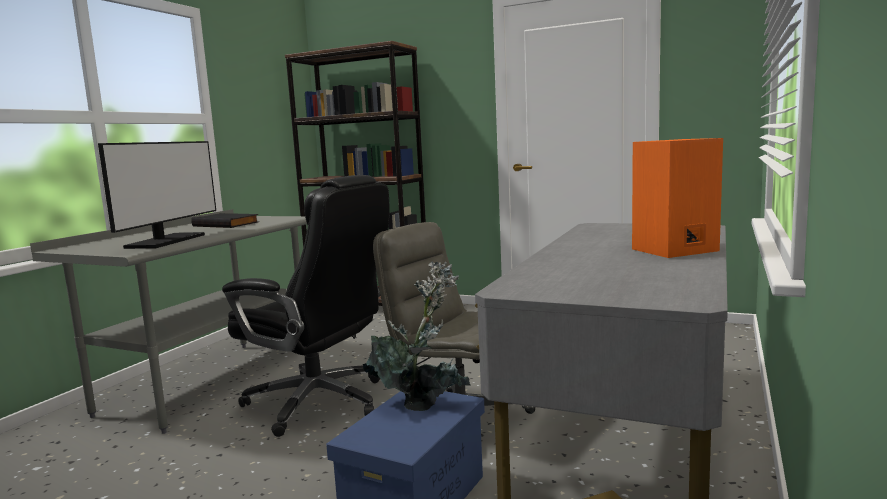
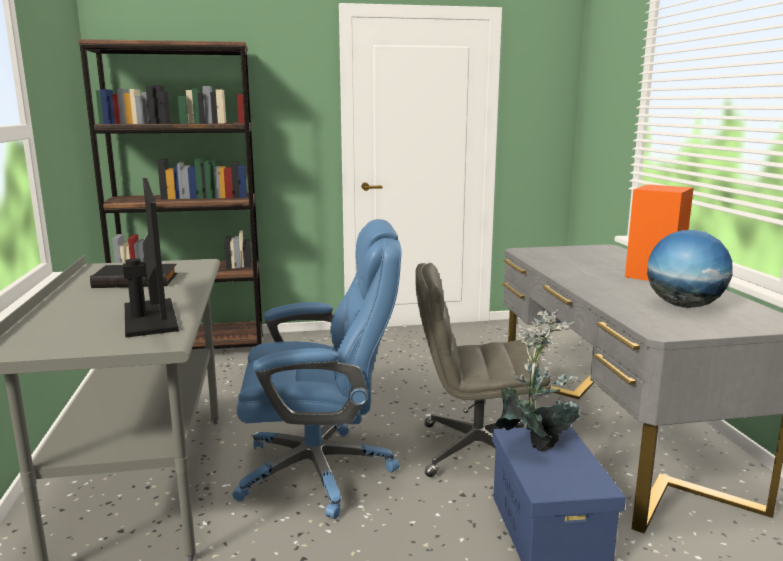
camera: 35 degrees left, 5 degrees up
black office chair [222,175,390,437] -> blue office chair [232,219,402,519]
none -> globe [647,230,733,308]

